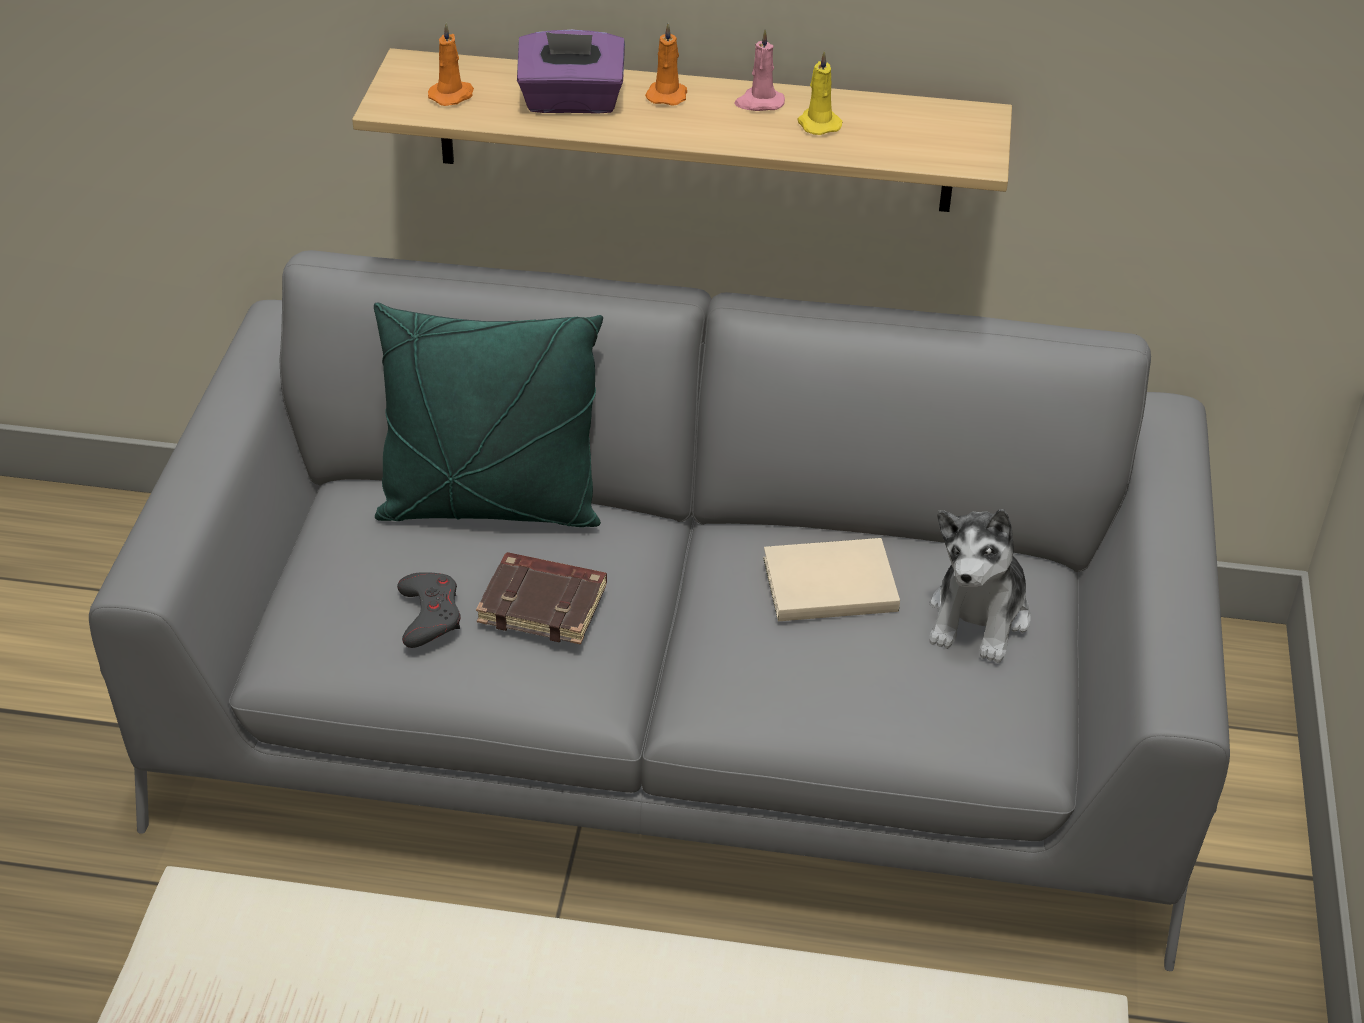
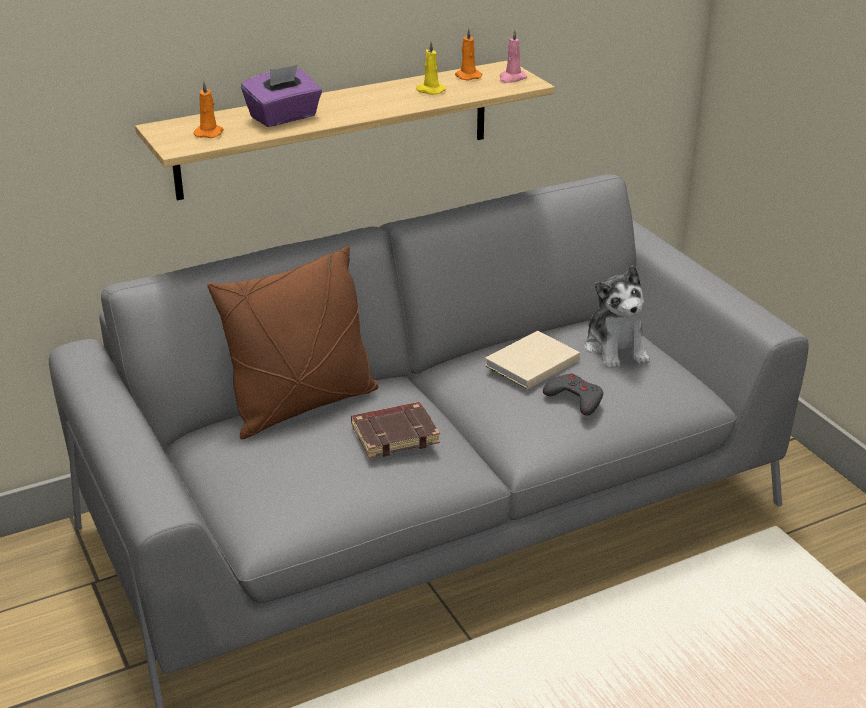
camera: 35 degrees left, 10 degrees down
green pillow [374,302,603,527] -> brown pillow [207,246,379,439]
grey game controller [397,572,461,648] -> grey game controller moved to [543,373,603,415]
orange candle [645,23,687,106] -> orange candle moved to [455,28,482,80]
pink candle [734,29,785,111] -> pink candle moved to [500,29,527,83]

